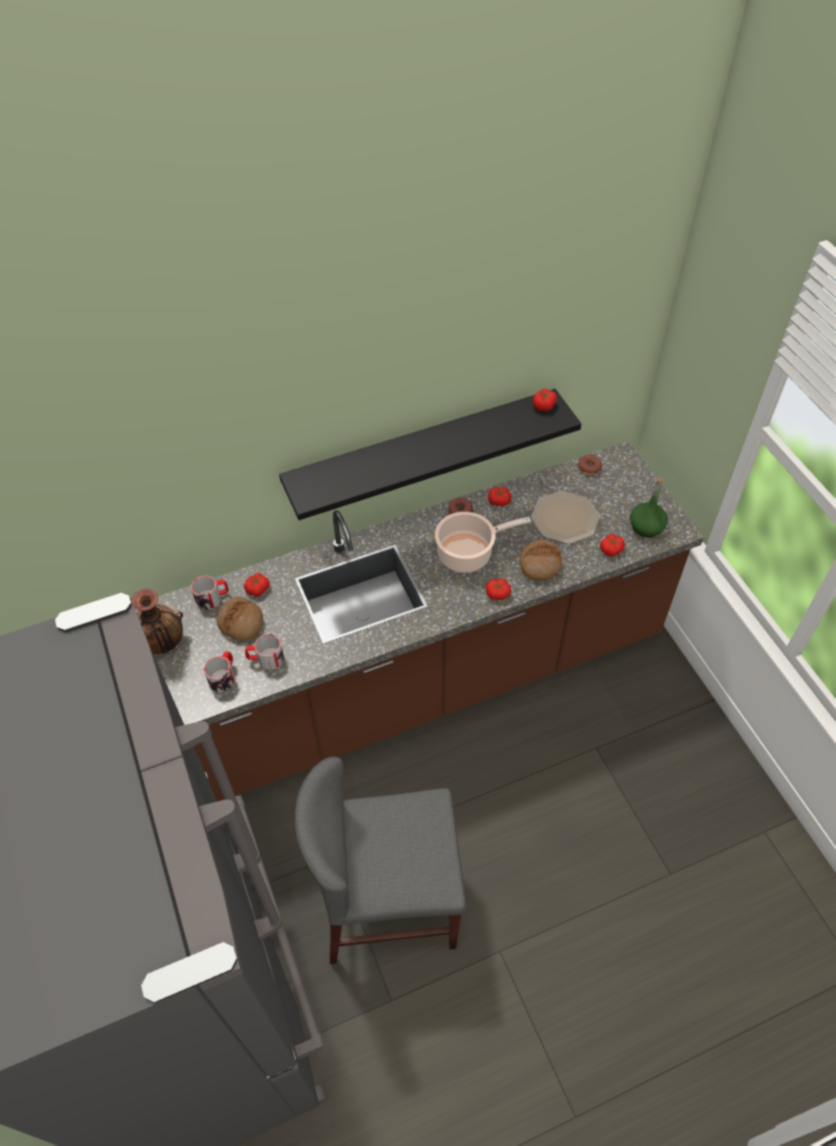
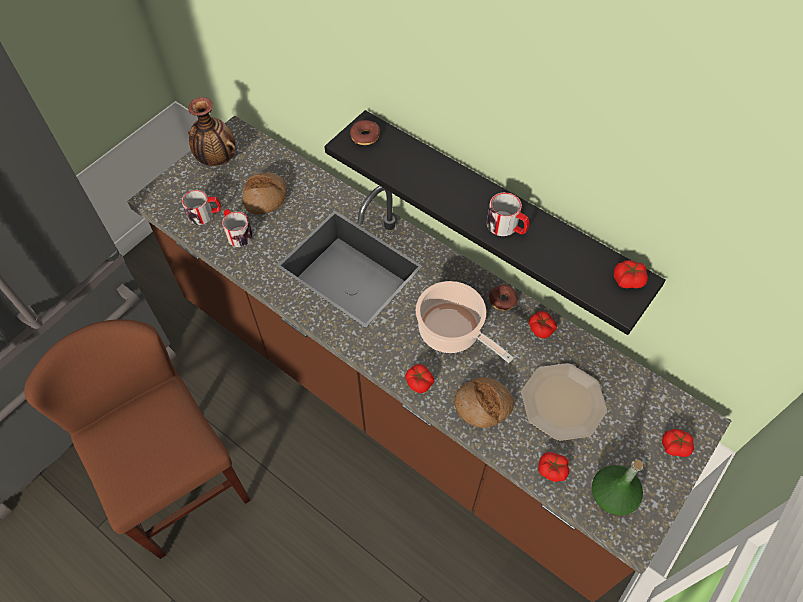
camera: 60 degrees right, 5 degrees up
mug [191,576,229,610] -> mug moved to [487,192,529,236]
tomato [244,573,270,597] -> tomato moved to [662,429,694,457]
grey chair [295,757,466,964] -> brown chair [24,319,251,559]
donut [578,454,602,475] -> donut moved to [350,120,380,145]

